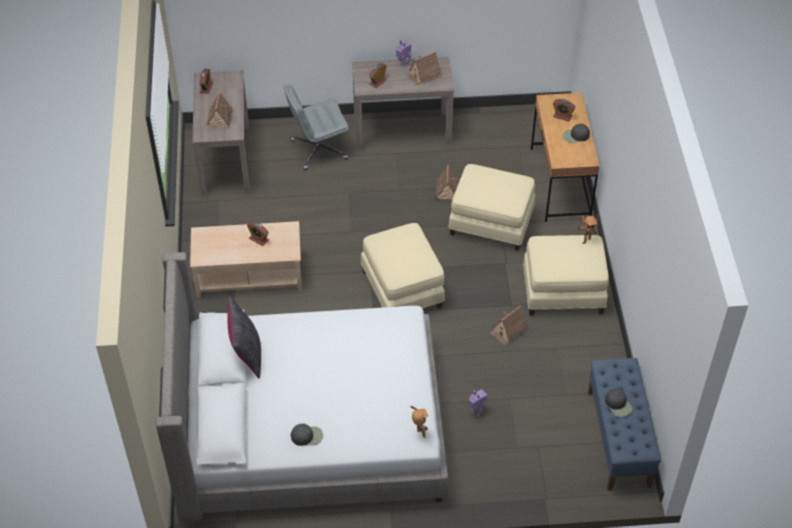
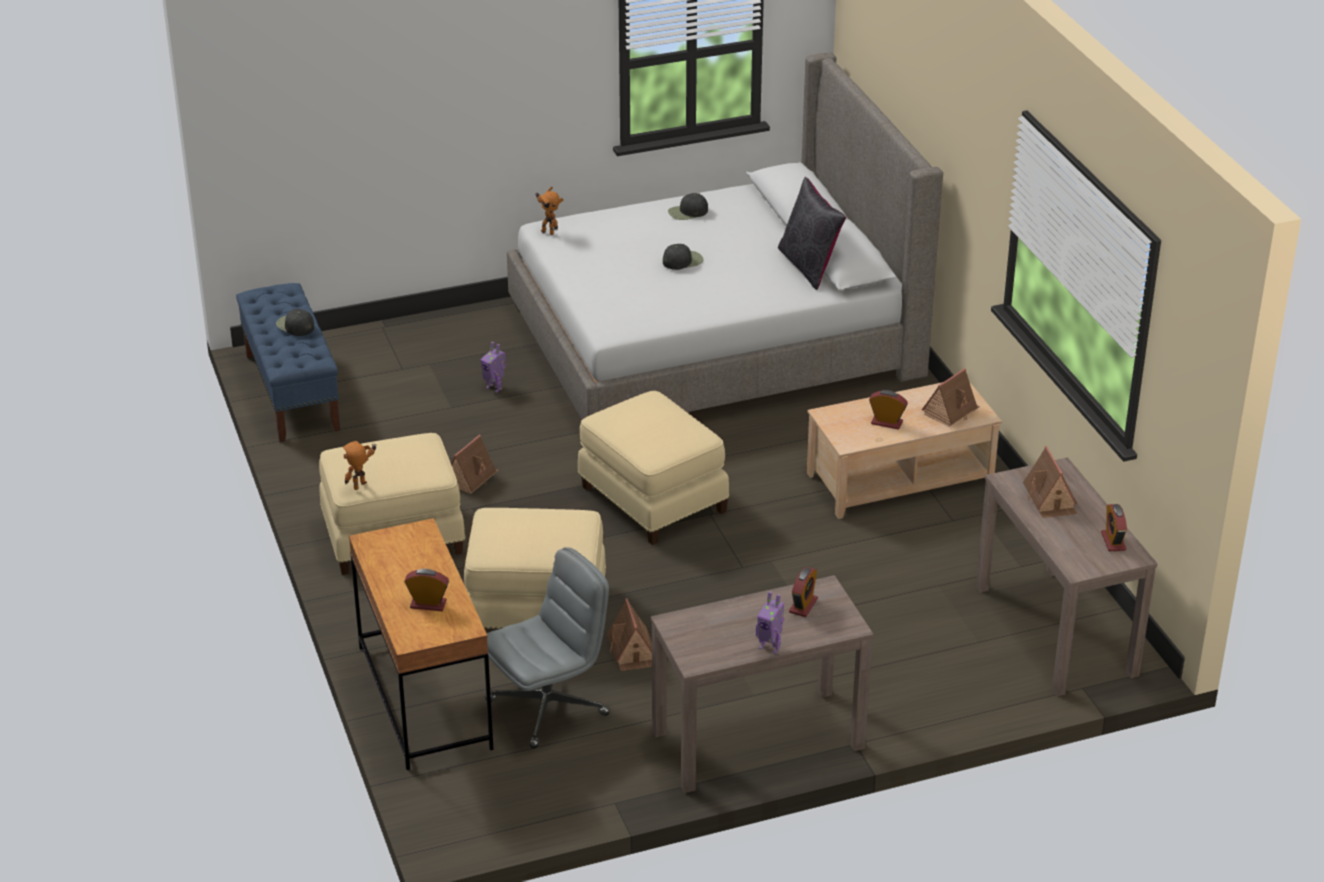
camera: 165 degrees right, 15 degrees down
grey office chair [284,84,349,170] -> grey office chair moved to [485,547,610,749]
toy house [406,51,441,86] -> toy house moved to [922,368,980,427]
black cap [563,124,590,143] -> black cap moved to [663,244,704,270]

